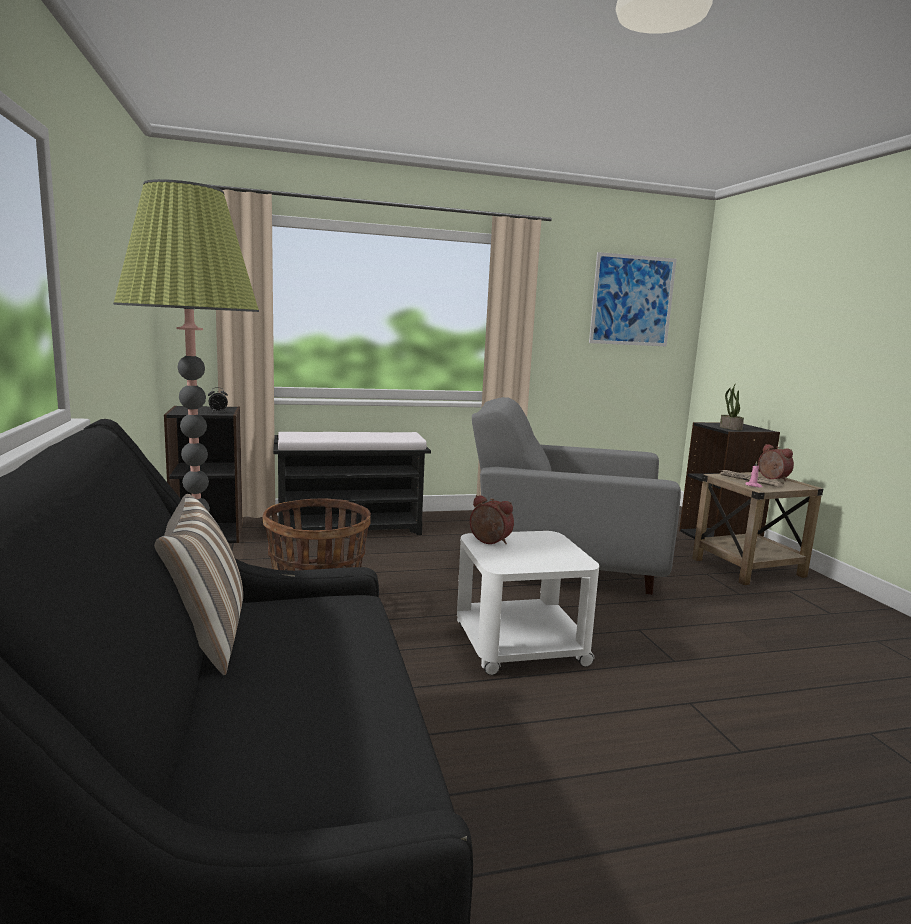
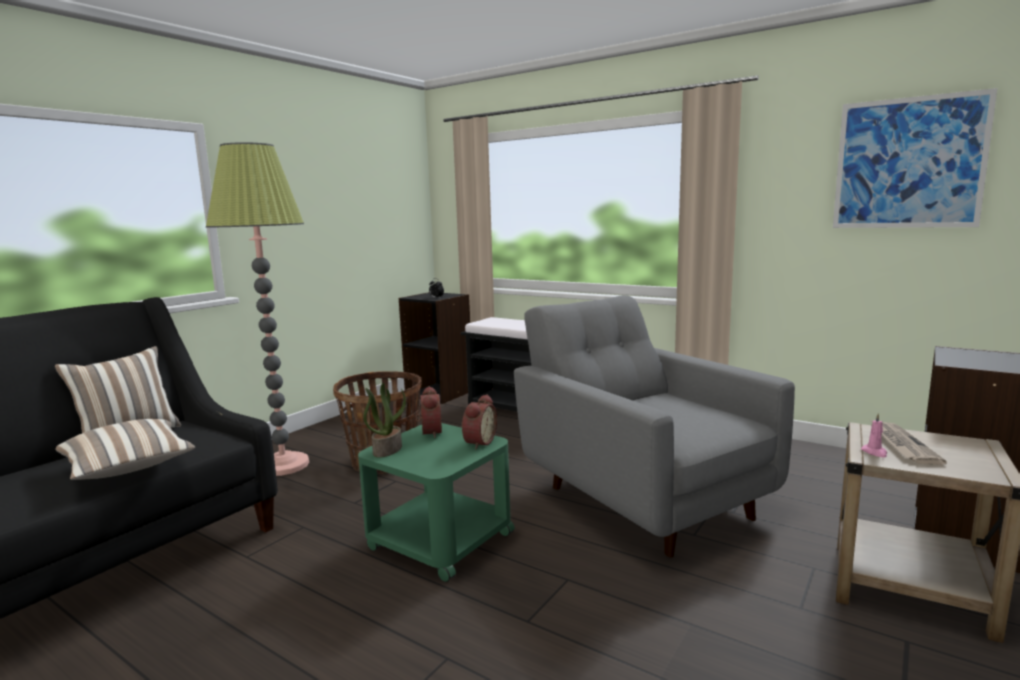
camera: 50 degrees right, 0 degrees up
white side table [457,531,599,675] -> green side table [358,423,515,582]
potted plant [720,383,744,430] -> potted plant moved to [363,383,406,457]
alarm clock [758,444,794,481] -> alarm clock moved to [462,394,497,449]
none -> pillow [55,419,195,480]

